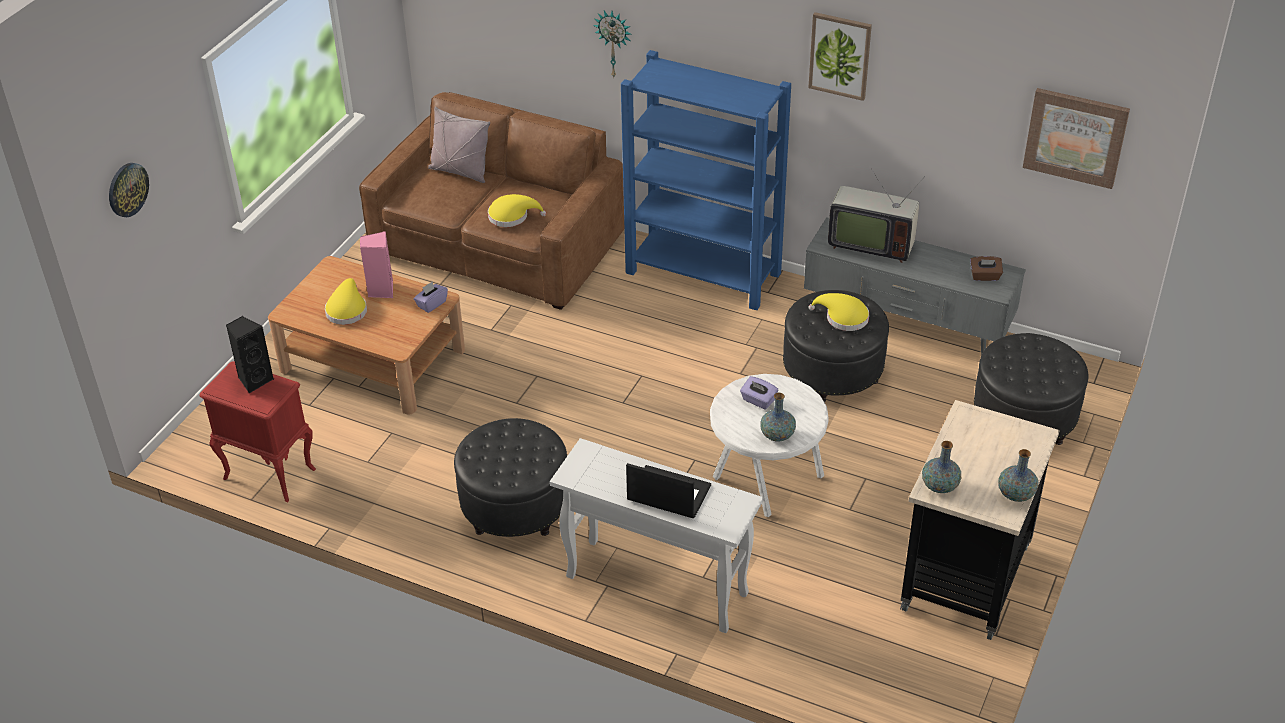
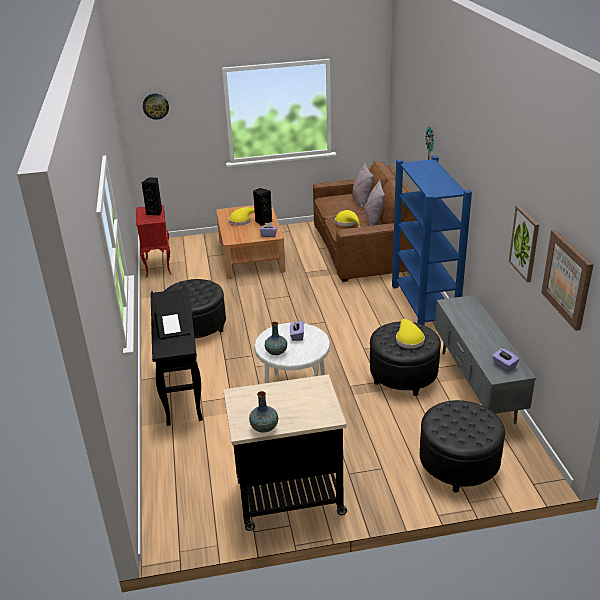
camera: 55 degrees right, 10 degrees down
pink speaker [360,231,393,298] -> black speaker [253,188,272,226]
white console table [550,438,763,633] -> black console table [150,288,203,426]
picture [808,12,872,101] -> picture moved to [509,206,539,282]
television [828,168,924,263] -> none
vase [922,441,961,493] -> none
brown tissue box [970,256,1003,281] -> purple tissue box [492,348,519,371]
none -> purple pillow [365,180,385,226]

